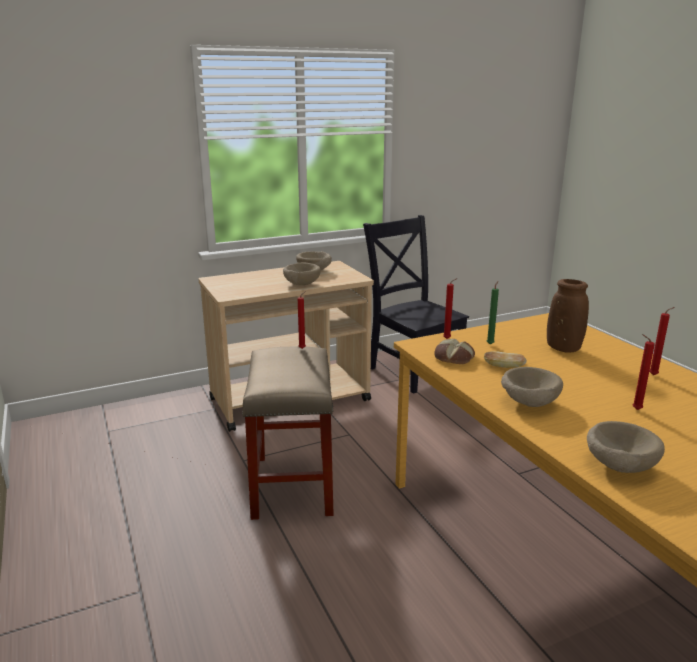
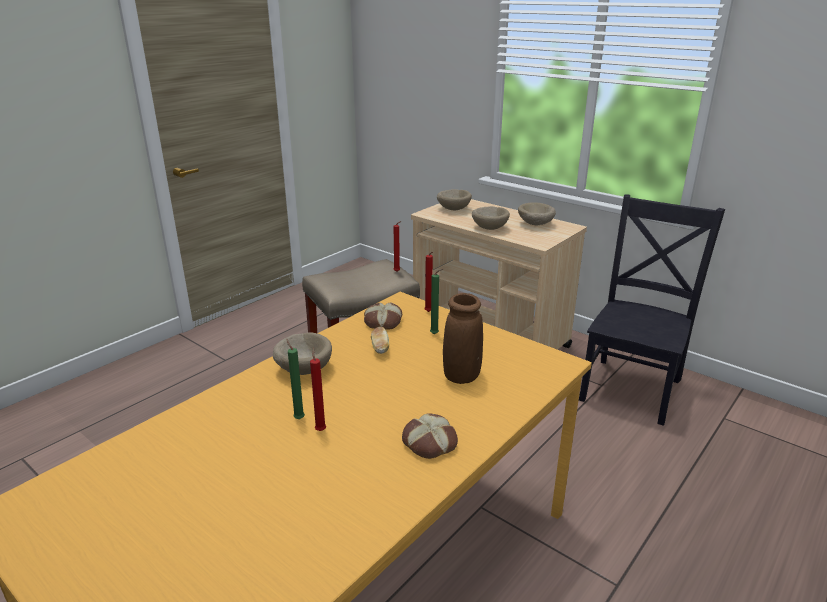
camera: 65 degrees right, 5 degrees up
beige bowl [587,421,665,473] -> beige bowl moved to [437,189,472,210]
red candle [649,307,675,375] -> bread [402,414,458,459]
none -> green candle [286,338,305,419]

